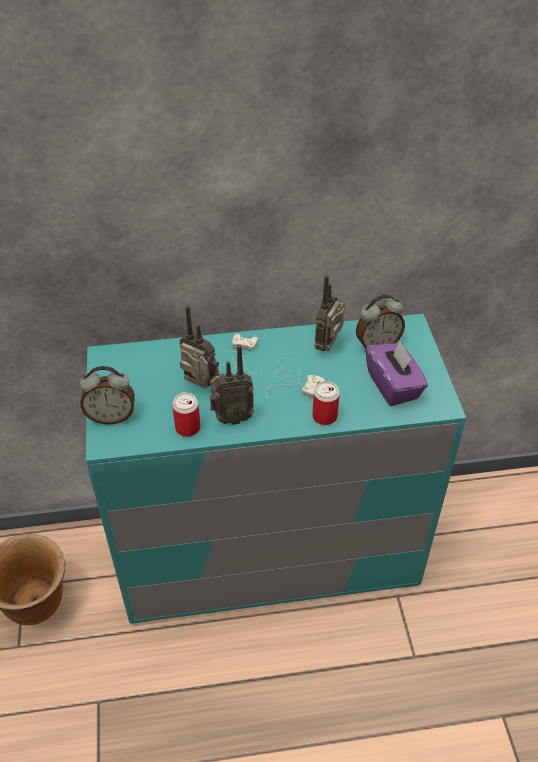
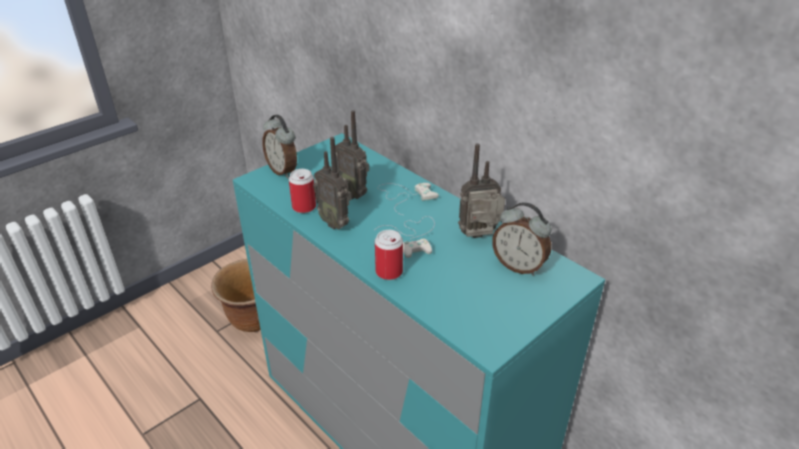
camera: 55 degrees right, 10 degrees down
radio [180,305,219,389] -> radio turned 135 degrees clockwise [335,110,369,200]
purple tissue box [366,340,428,406] -> none

